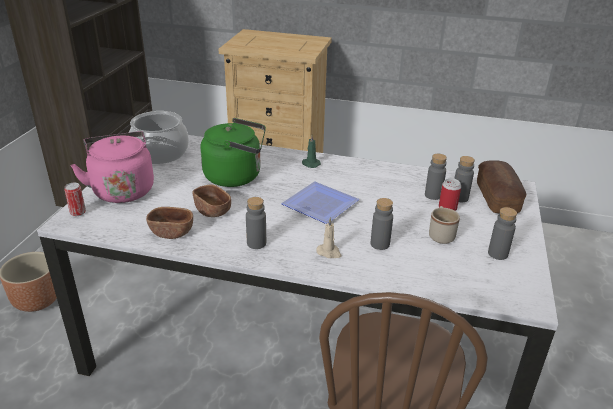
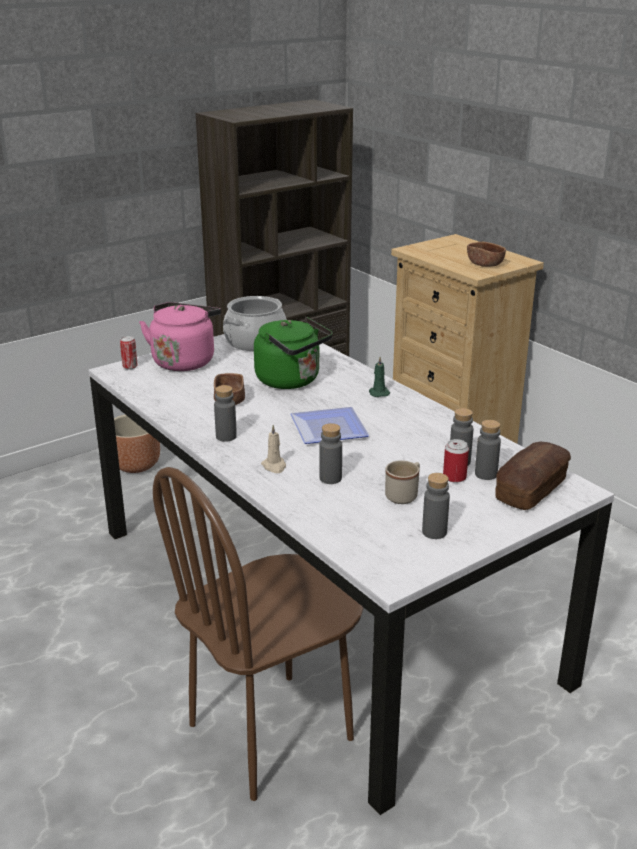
camera: 40 degrees right, 5 degrees down
brown bowl [146,207,193,239] -> brown bowl moved to [467,242,506,267]

